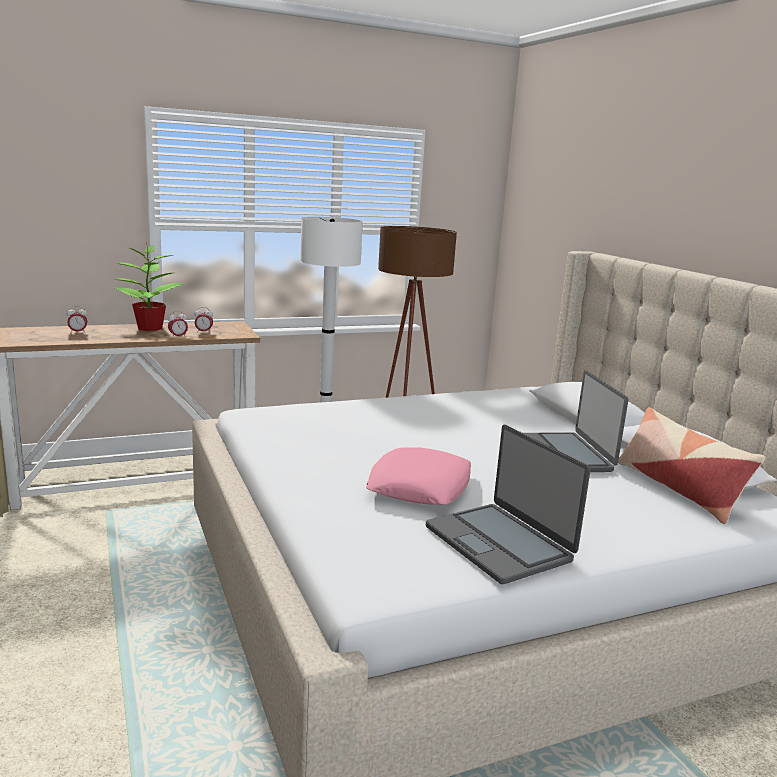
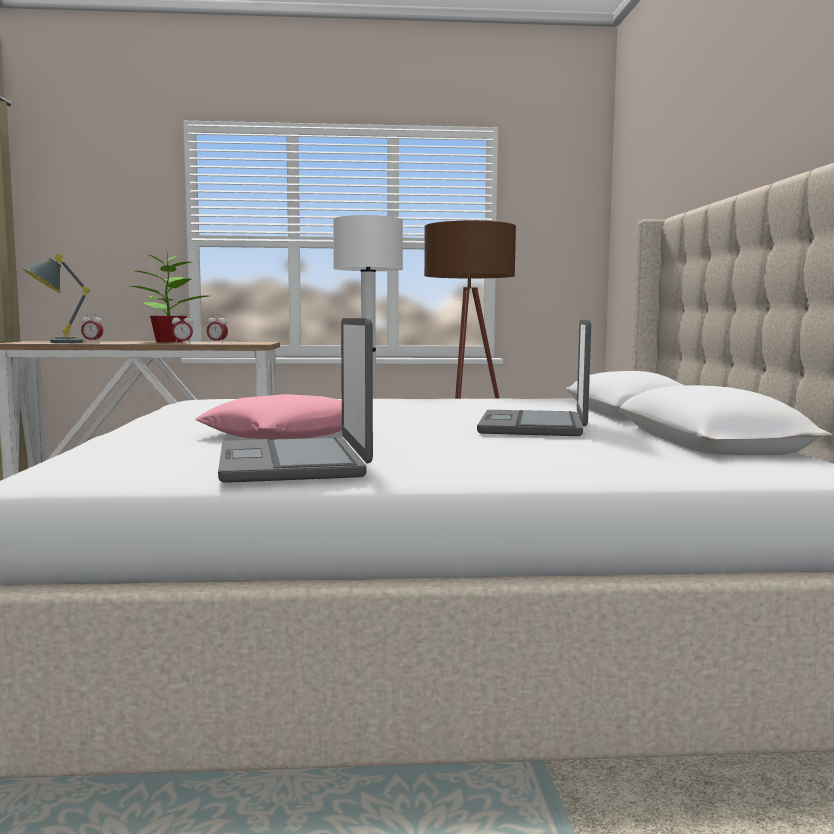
camera: 20 degrees right, 10 degrees down
pillow [618,407,766,524] -> none
none -> grey table lamp [23,254,90,343]

